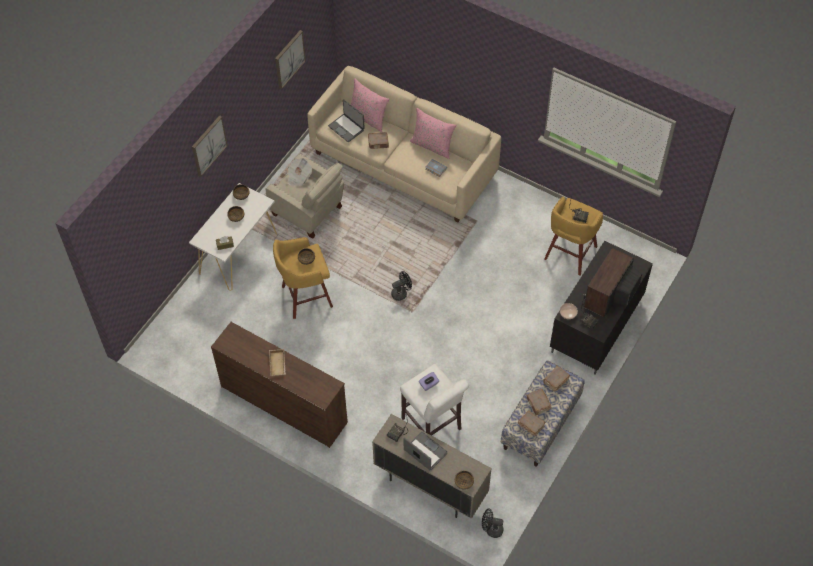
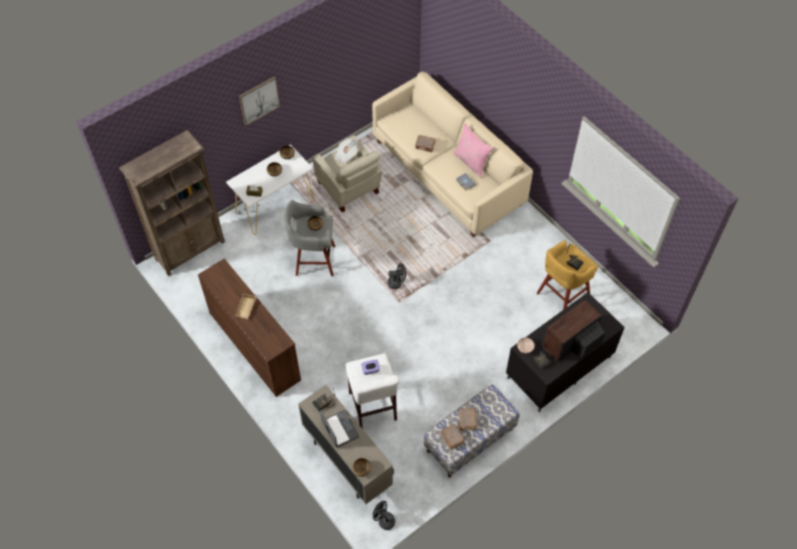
camera: 20 degrees right, 0 degrees up
yellow stool [273,237,333,319] -> grey stool [284,200,335,276]
picture [275,30,306,89] -> none
laptop [328,99,365,142] -> none
pink pillow [351,79,389,132] -> none
brown book [543,366,570,392] -> none
none -> brown bookcase [119,130,225,276]

